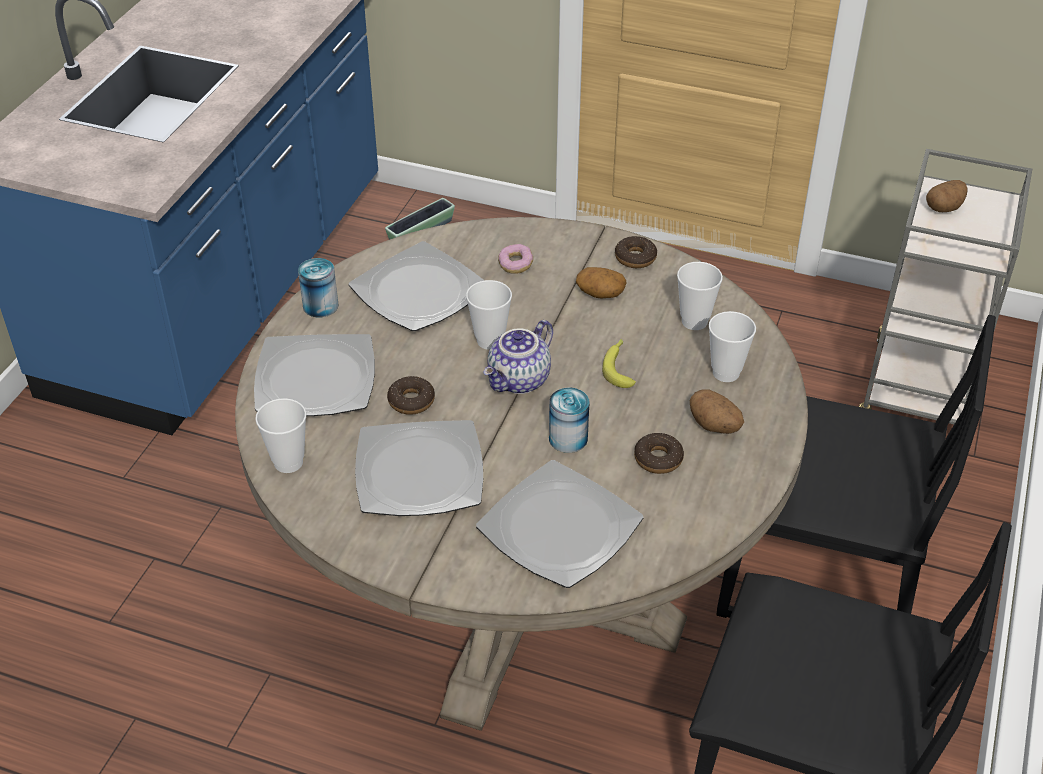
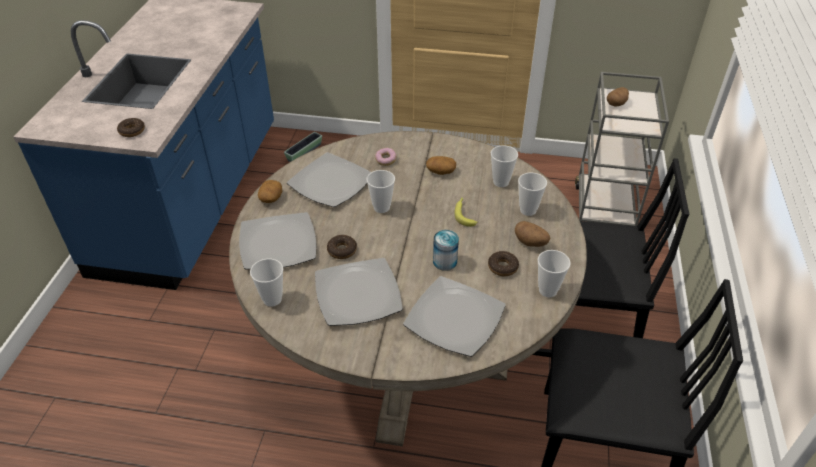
camera: 10 degrees left, 0 degrees up
can [298,258,338,317] -> potato [258,180,282,203]
teapot [483,320,553,394] -> none
donut [615,236,657,268] -> donut moved to [117,118,145,137]
none -> cup [538,250,570,297]

